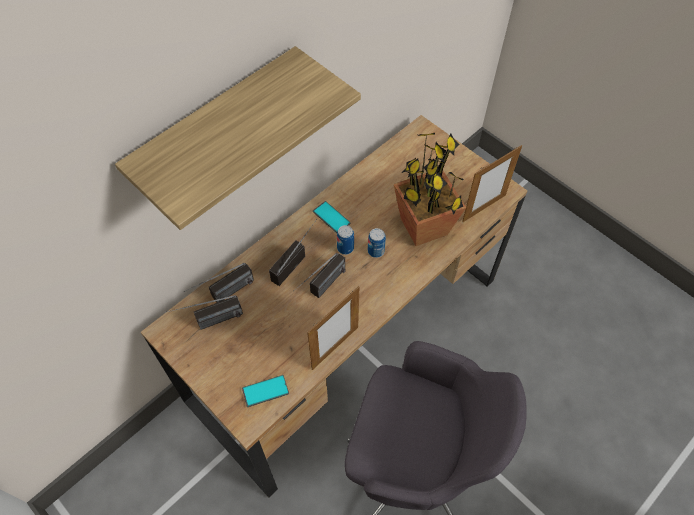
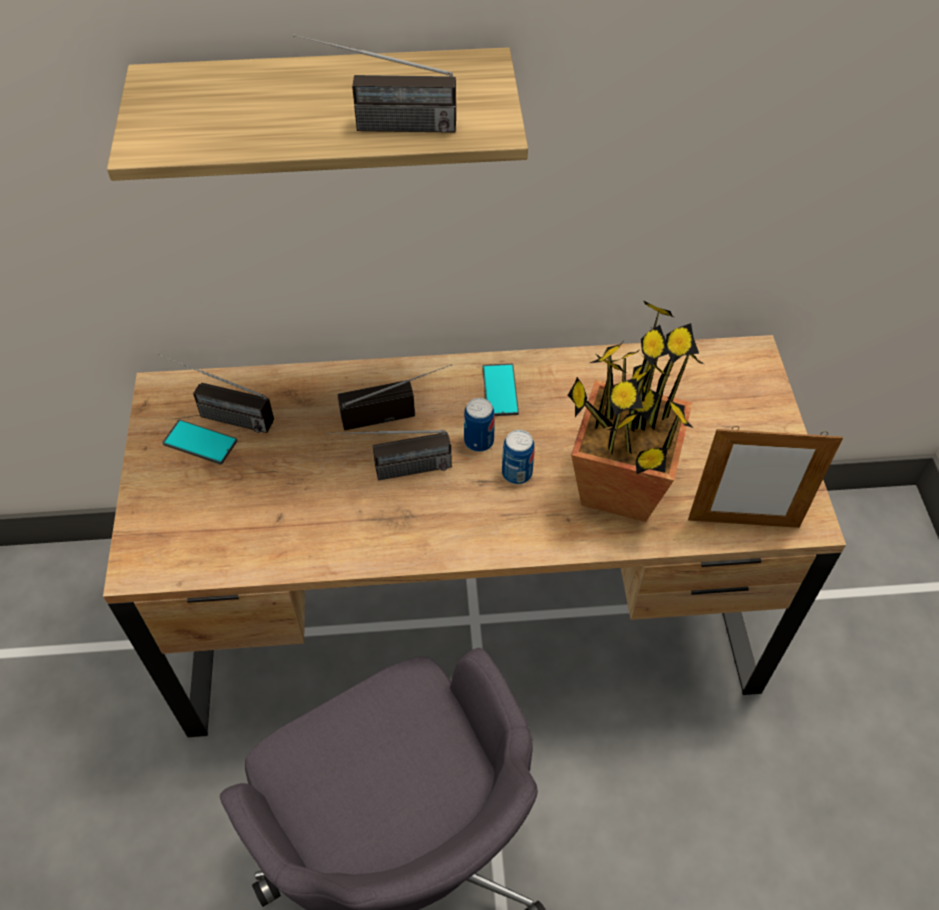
camera: 40 degrees right, 5 degrees down
radio [184,263,254,303] -> radio moved to [293,34,456,133]
phone [242,375,289,407] -> phone moved to [162,419,237,465]
picture frame [307,286,359,370] -> none

